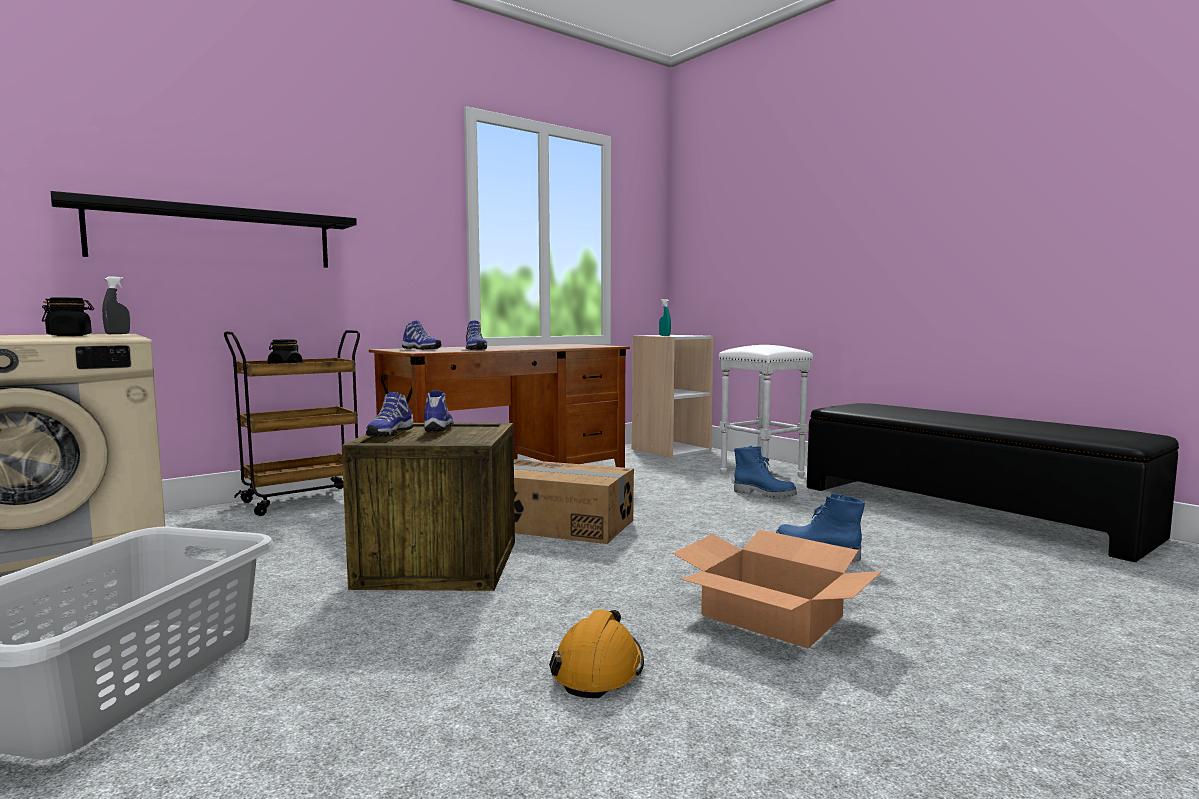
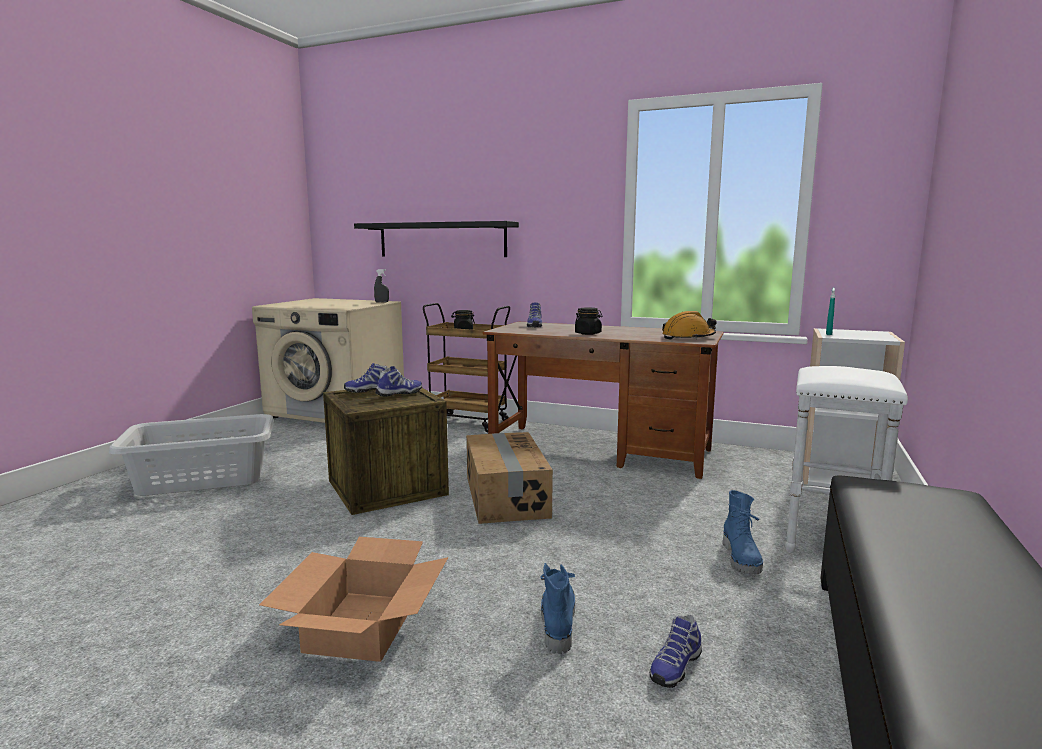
camera: 60 degrees right, 5 degrees up
black jar [42,297,94,336] -> black jar moved to [575,308,603,335]
shoe [466,321,487,350] -> shoe moved to [650,614,702,688]
orange hard hat [549,609,644,698] -> orange hard hat moved to [662,311,717,340]

